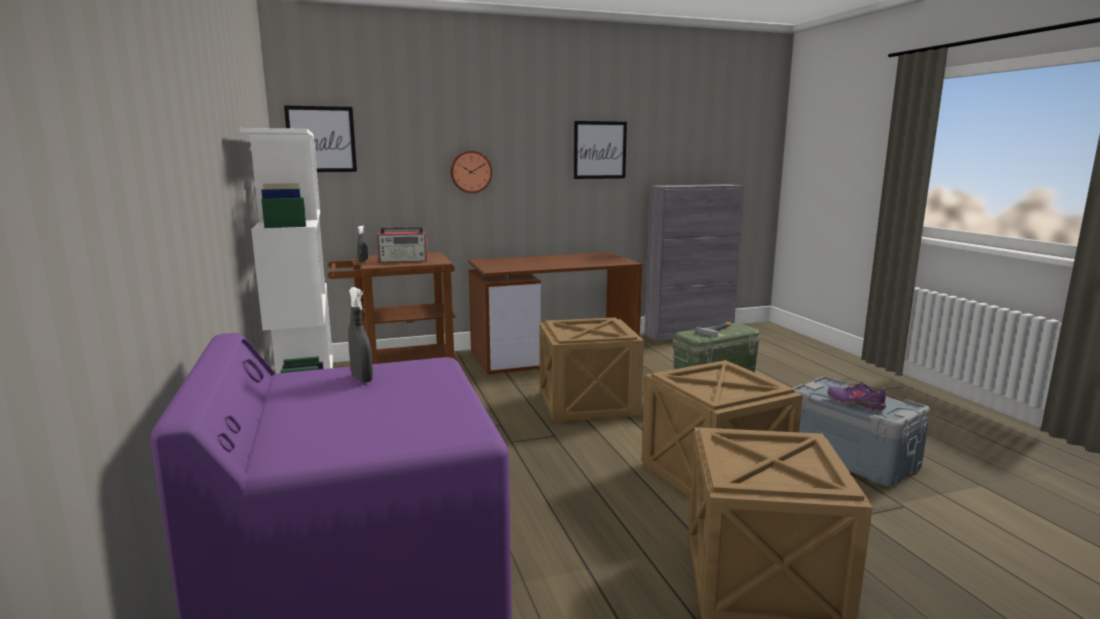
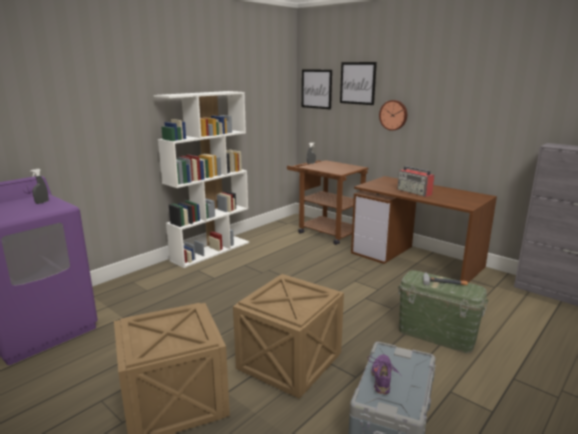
camera: 60 degrees right, 5 degrees up
radio [377,226,428,263] -> radio moved to [398,166,434,197]
crate [539,317,644,422] -> none
picture [574,121,627,179] -> picture moved to [340,62,377,105]

